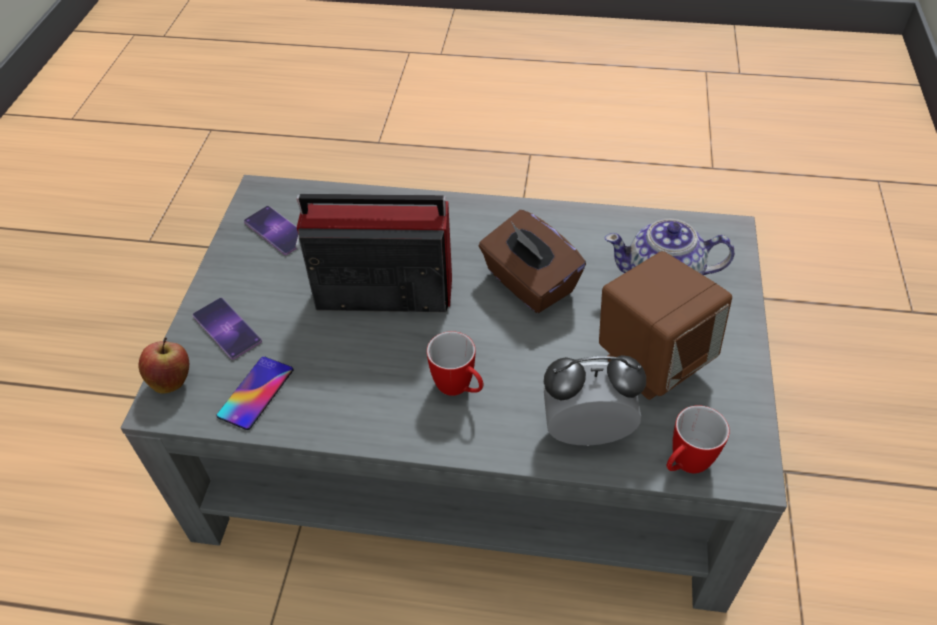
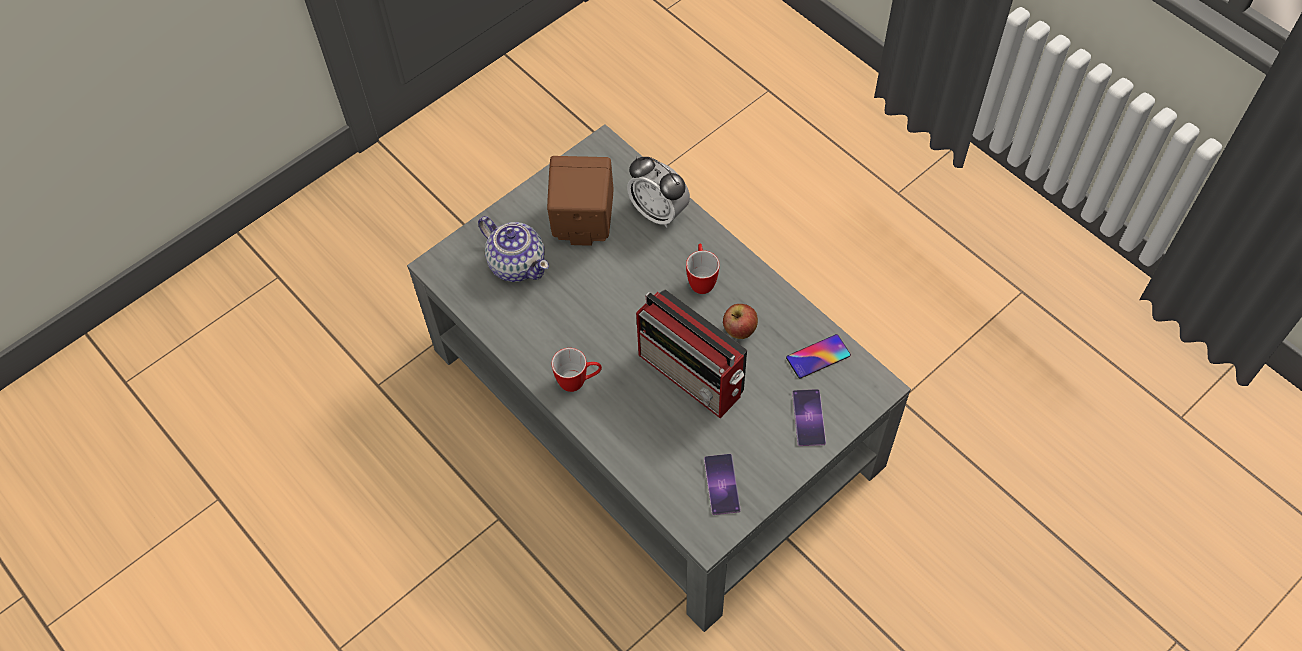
camera: 140 degrees left, 10 degrees up
apple [138,338,189,393] -> apple moved to [723,304,758,339]
brown tissue box [479,210,586,313] -> none
mug [666,405,730,473] -> mug moved to [551,348,602,392]

